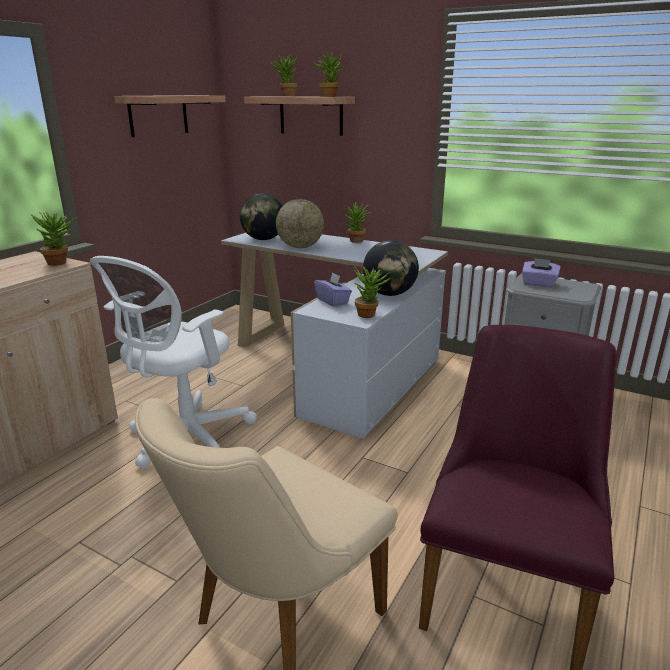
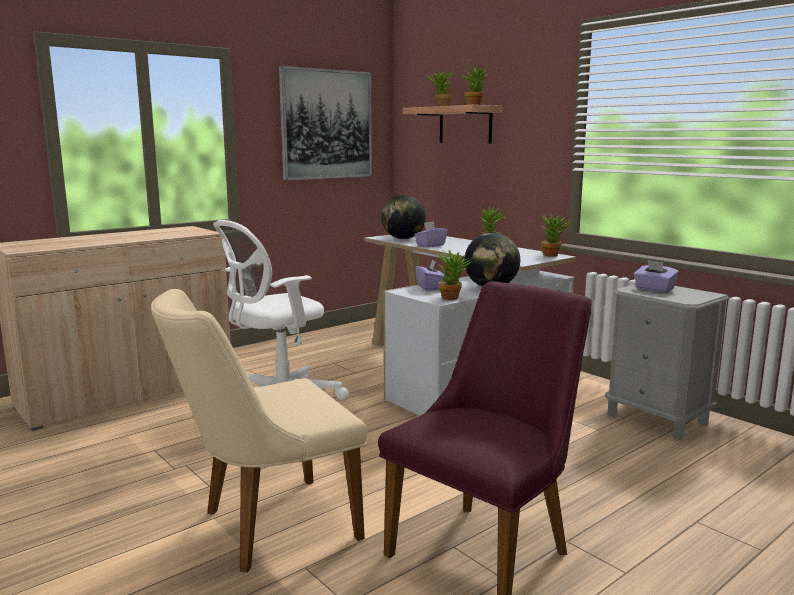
camera: 20 degrees right, 10 degrees down
potted plant [30,212,76,266] -> potted plant moved to [541,213,572,257]
shelf [114,95,225,137] -> picture [279,66,372,180]
globe [276,199,324,248] -> purple tissue box [414,222,448,247]

